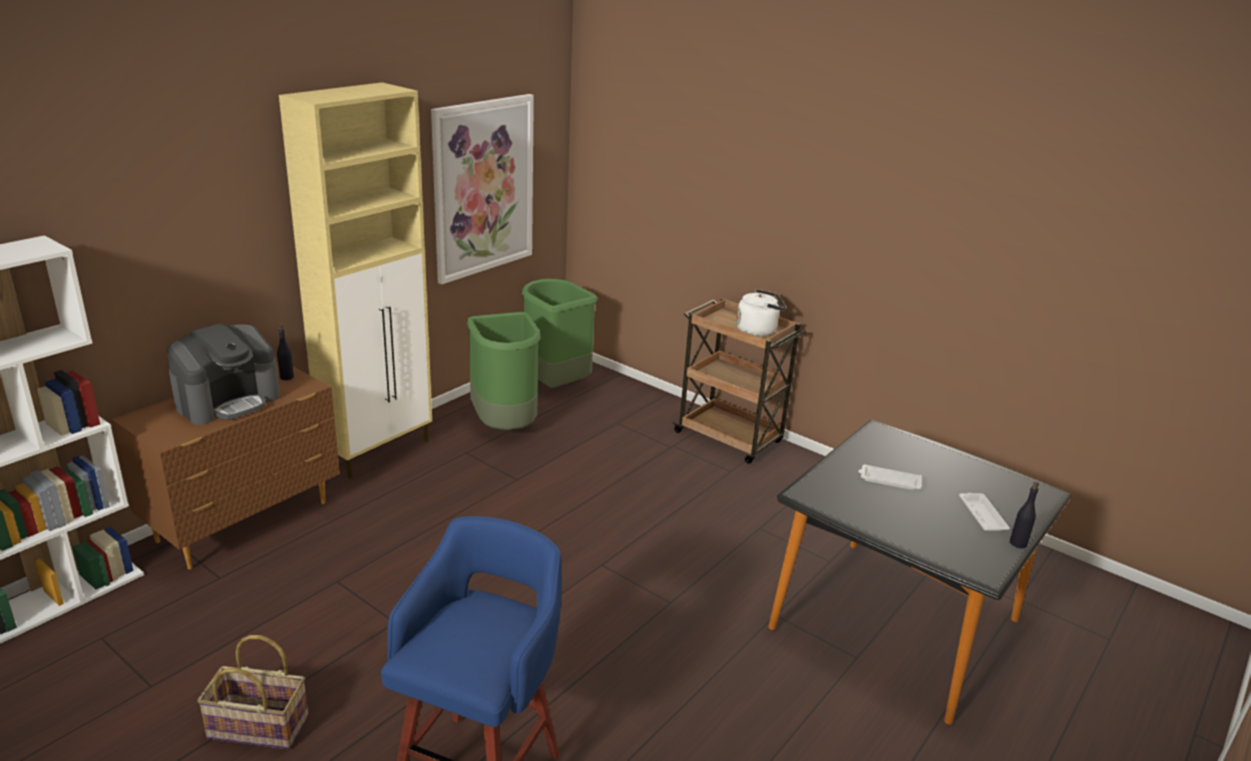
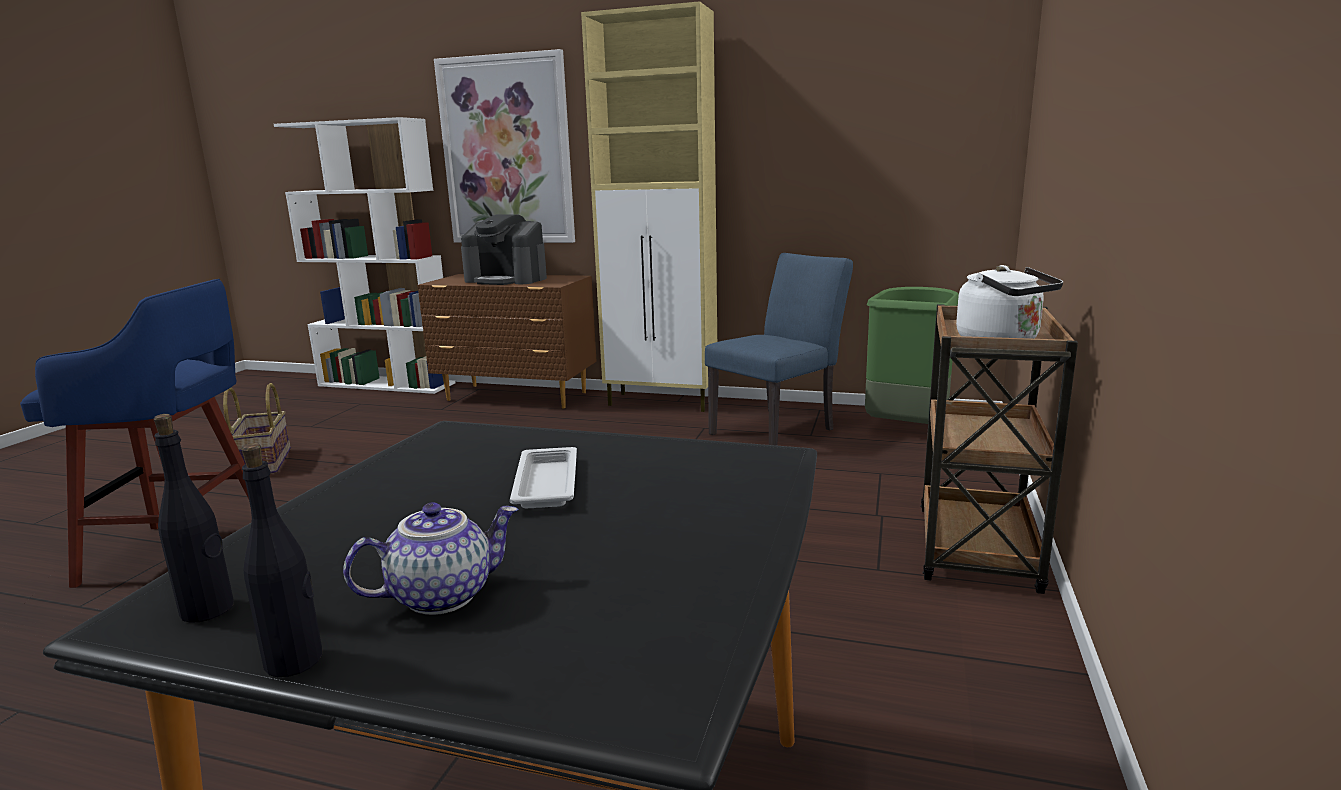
camera: 70 degrees right, 10 degrees down
black bottle [277,324,294,380] -> black bottle moved to [153,414,234,623]
picture [431,94,534,285] -> picture moved to [434,49,575,243]
green trash can [467,312,541,430] -> blue chair [705,253,853,446]
white tray [959,493,1010,531] -> teapot [343,503,518,615]

